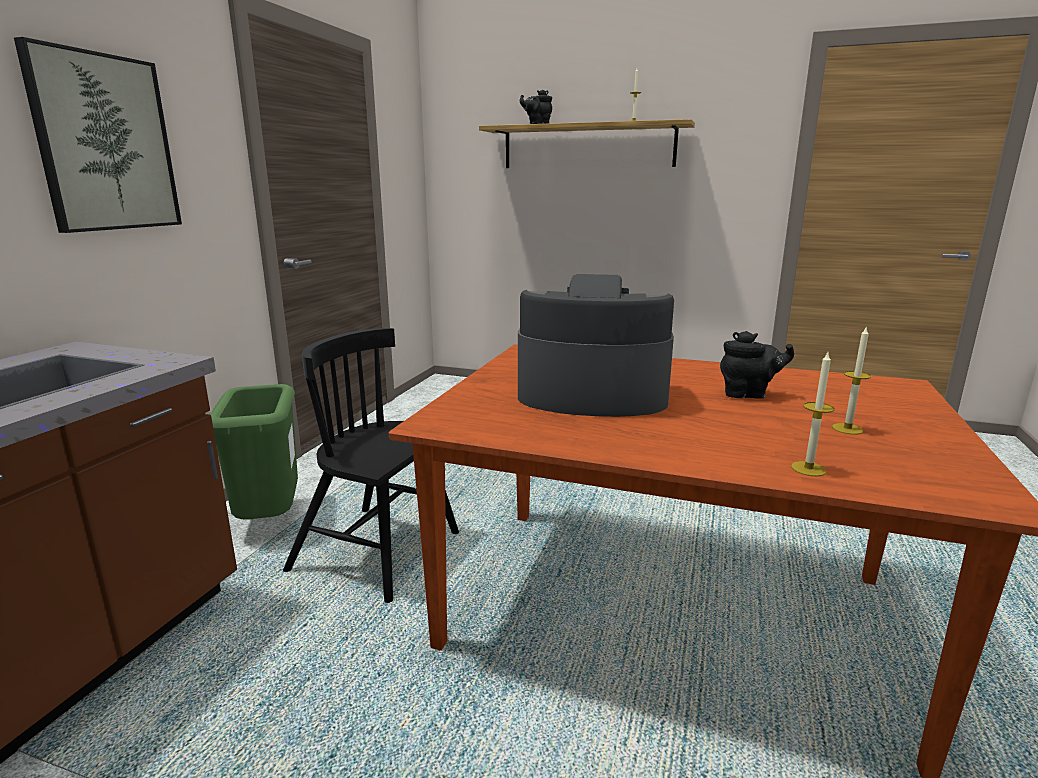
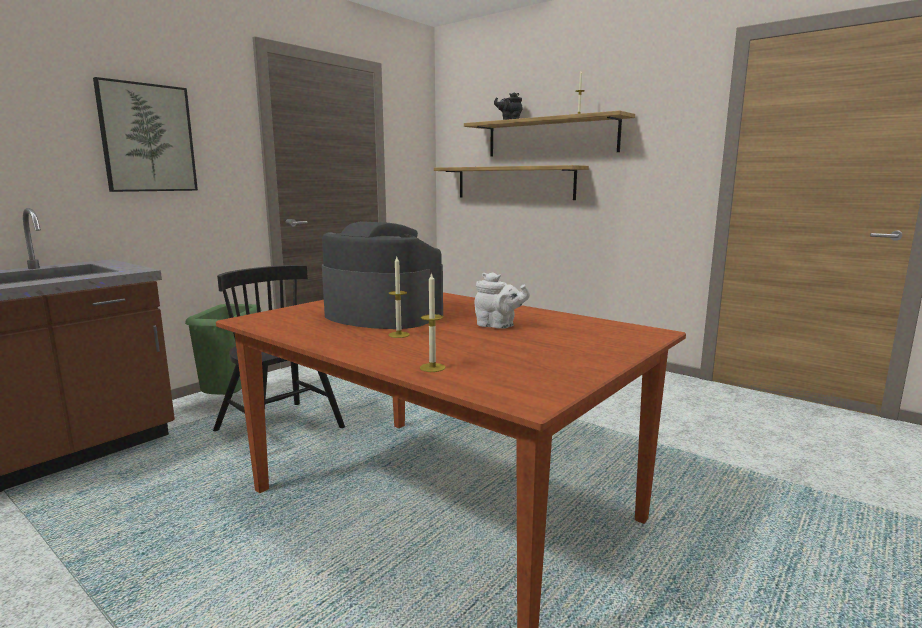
camera: 20 degrees right, 5 degrees down
black teapot [720,331,794,399] -> white teapot [474,272,530,329]
candle [832,326,872,435] -> candle moved to [388,257,409,338]
none -> shelf [434,165,589,200]

